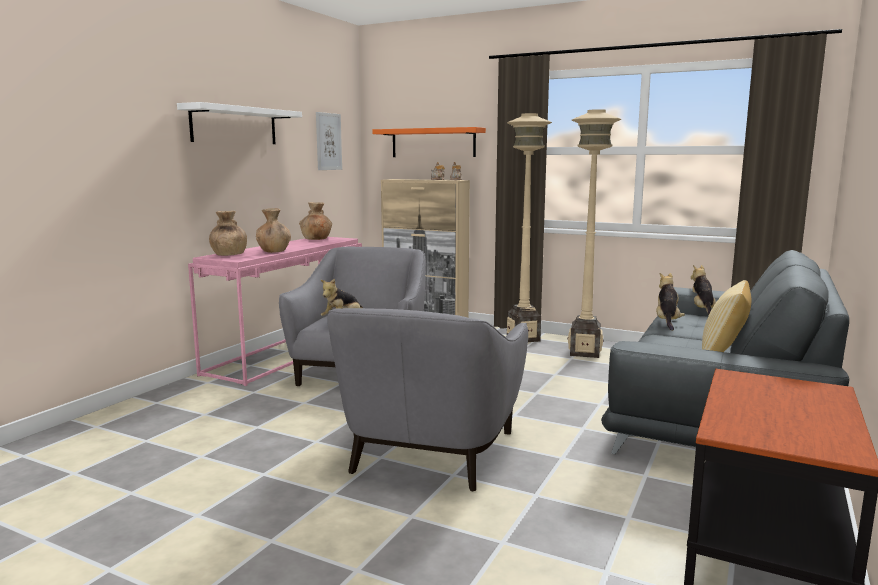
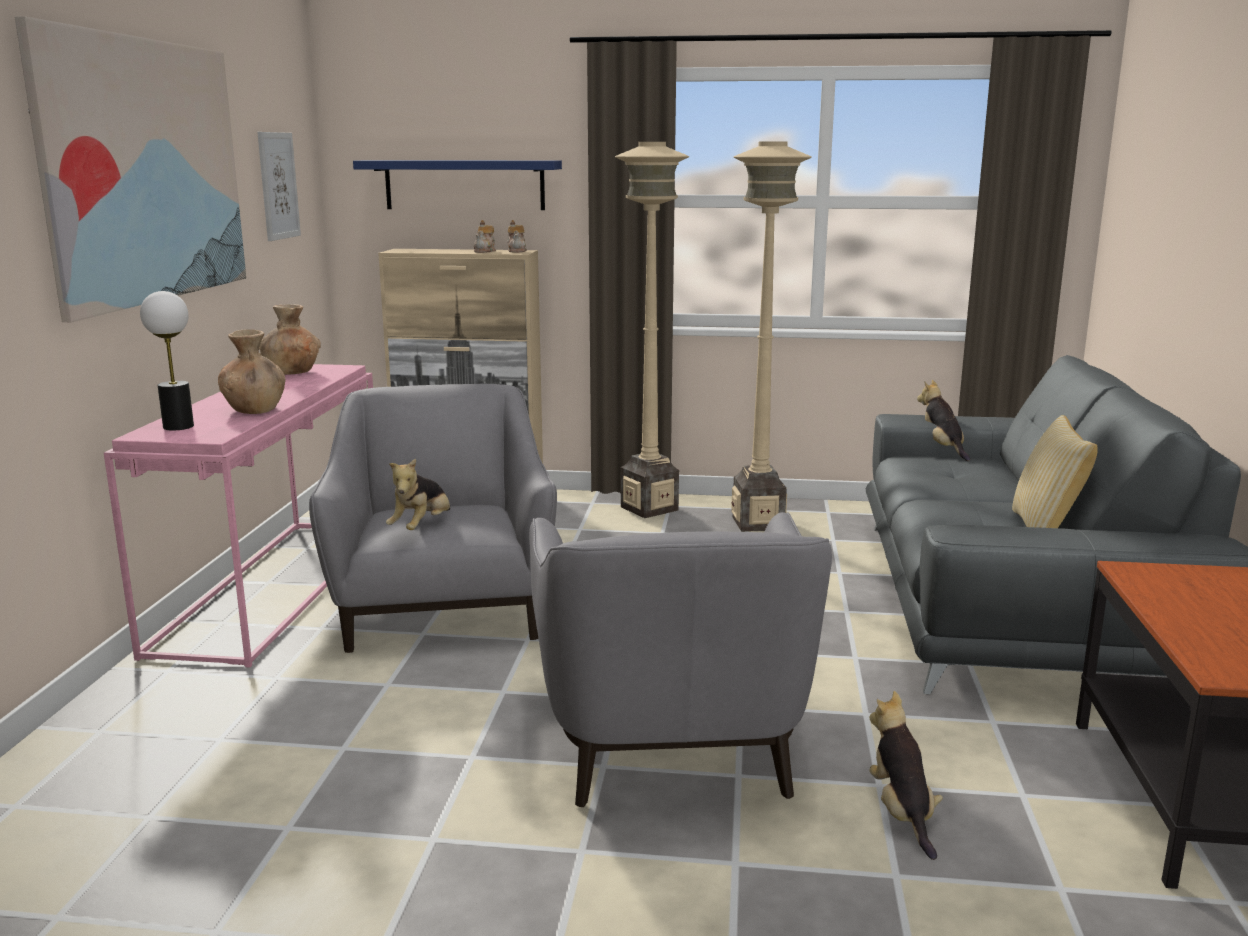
camera: 20 degrees left, 5 degrees up
white shelf [177,102,302,144] -> picture [15,16,246,322]
brown vase [209,211,247,256] -> table lamp [140,291,194,430]
orange shelf [372,127,486,157] -> blue shelf [353,160,562,210]
plush toy [656,273,685,331] -> plush toy moved to [870,691,943,860]

